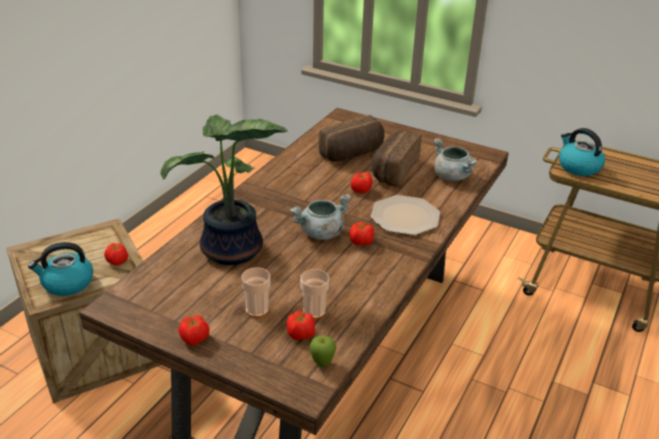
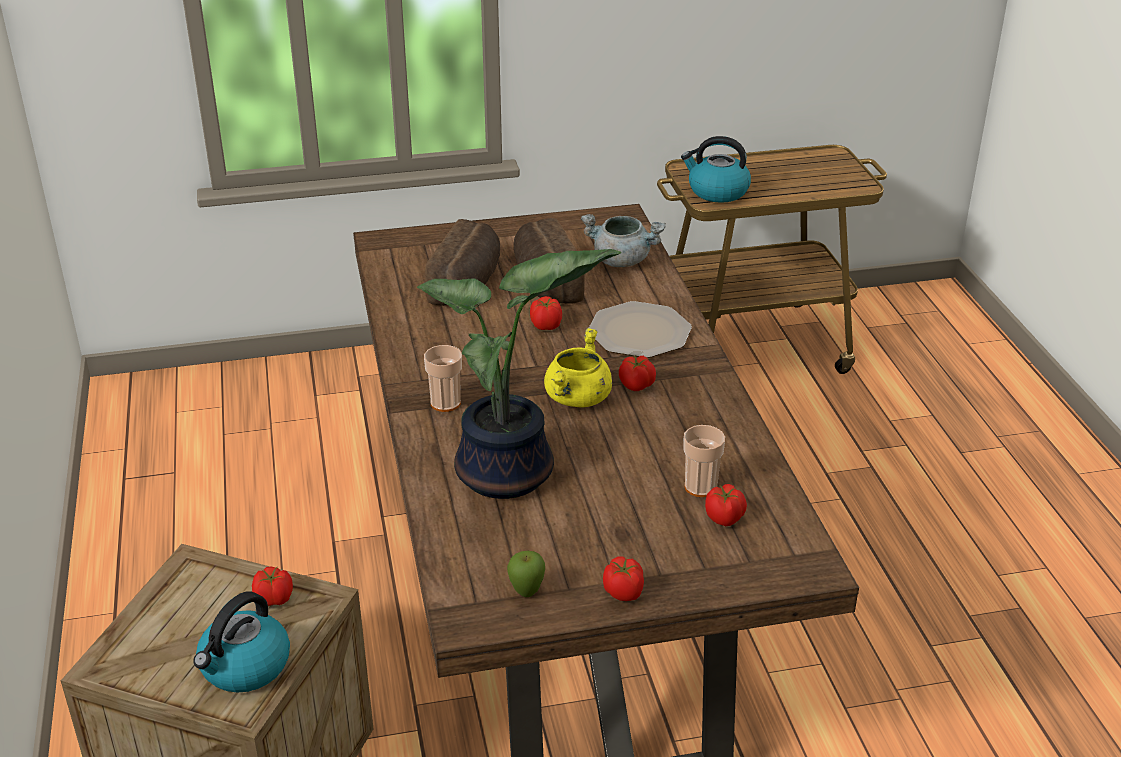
camera: 40 degrees left, 0 degrees up
cup [241,267,270,318] -> cup moved to [424,345,462,412]
grey cooking pot [290,194,351,240] -> yellow cooking pot [544,328,612,408]
apple [309,336,336,367] -> apple moved to [507,551,545,597]

